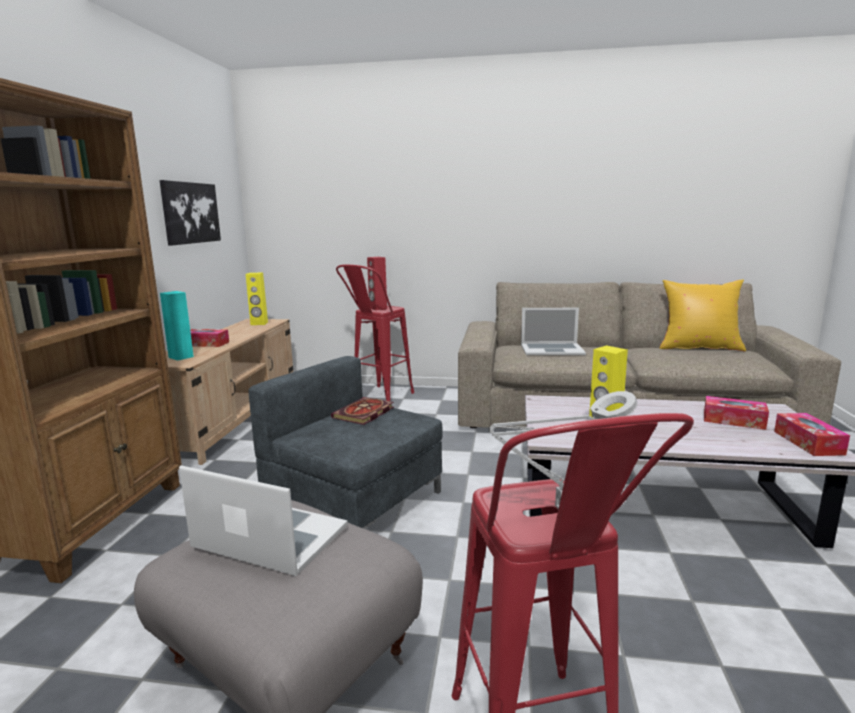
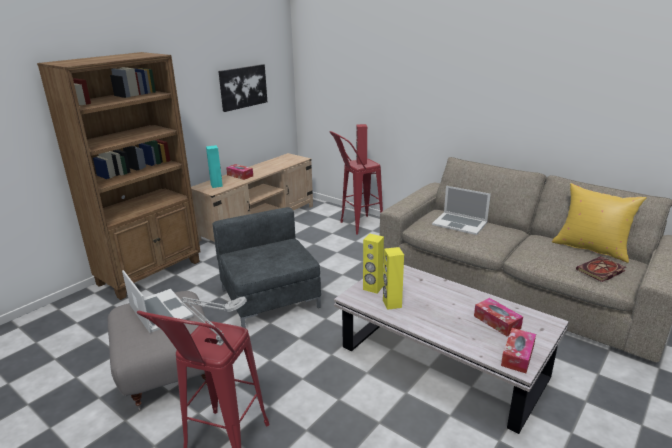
camera: 30 degrees right, 10 degrees up
yellow speaker [246,273,268,325] -> yellow speaker moved to [363,234,384,293]
book [331,397,394,425] -> book moved to [576,256,626,282]

